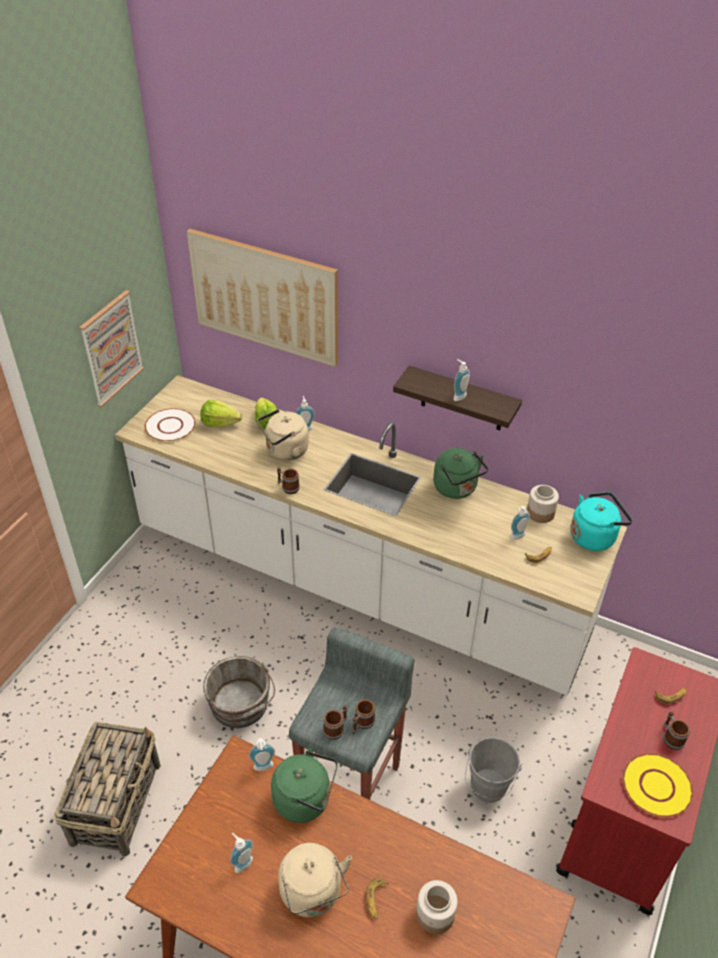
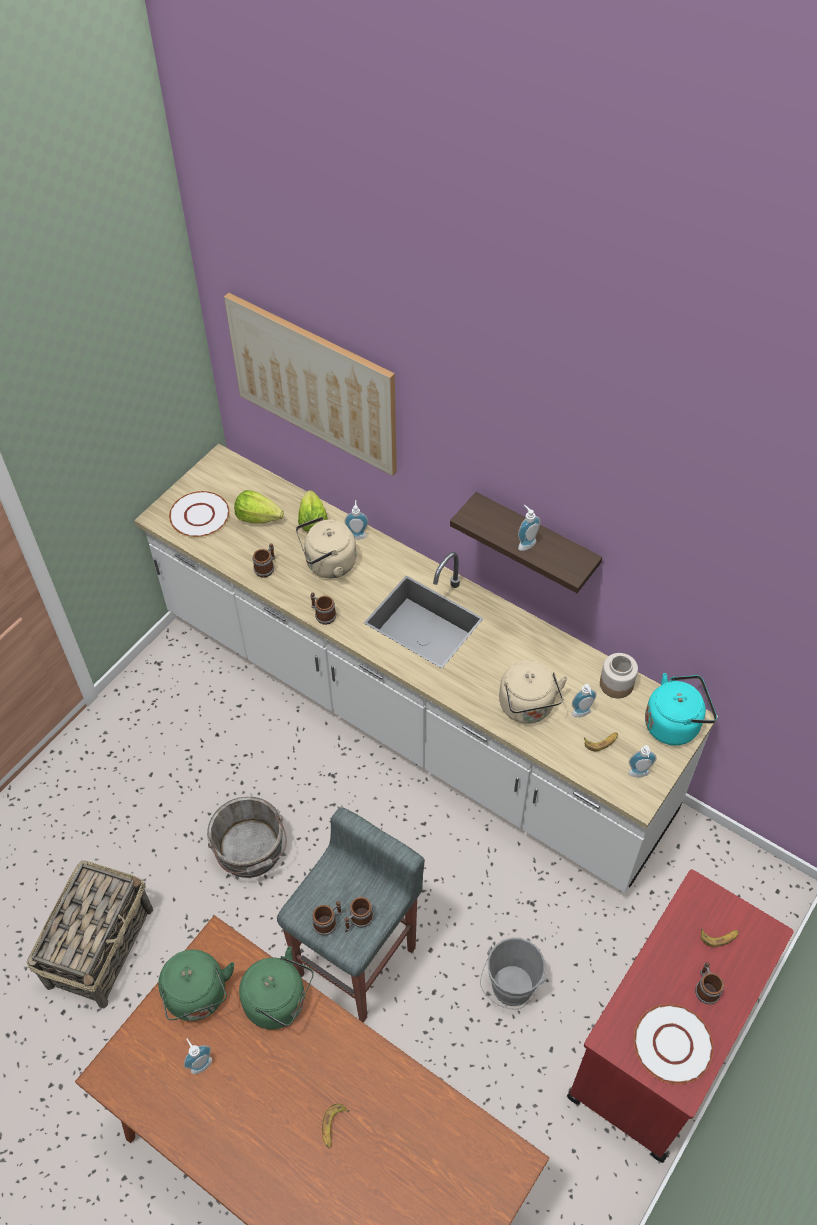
camera: 10 degrees right, 10 degrees up
picture [79,290,144,407] -> none
soap dispenser [249,738,275,771] -> soap dispenser moved to [628,745,657,778]
beige kettle [278,843,352,917] -> beige kettle moved to [499,660,568,724]
jar [416,880,458,934] -> none
green kettle [433,448,488,499] -> green kettle moved to [158,950,235,1021]
yellow plate [622,753,693,818] -> white plate [634,1004,713,1084]
none -> mug [253,543,275,578]

